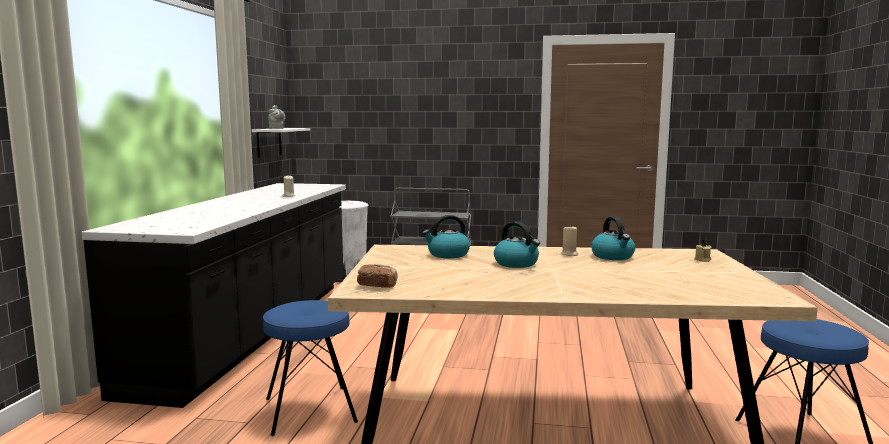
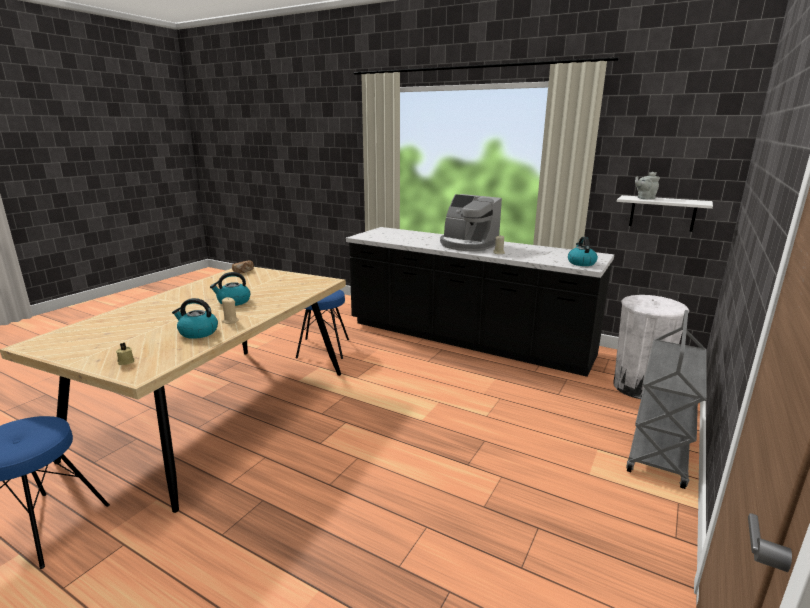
camera: 110 degrees right, 10 degrees up
kettle [422,215,470,258] -> kettle moved to [568,237,598,266]
none -> coffee machine [440,194,502,252]

